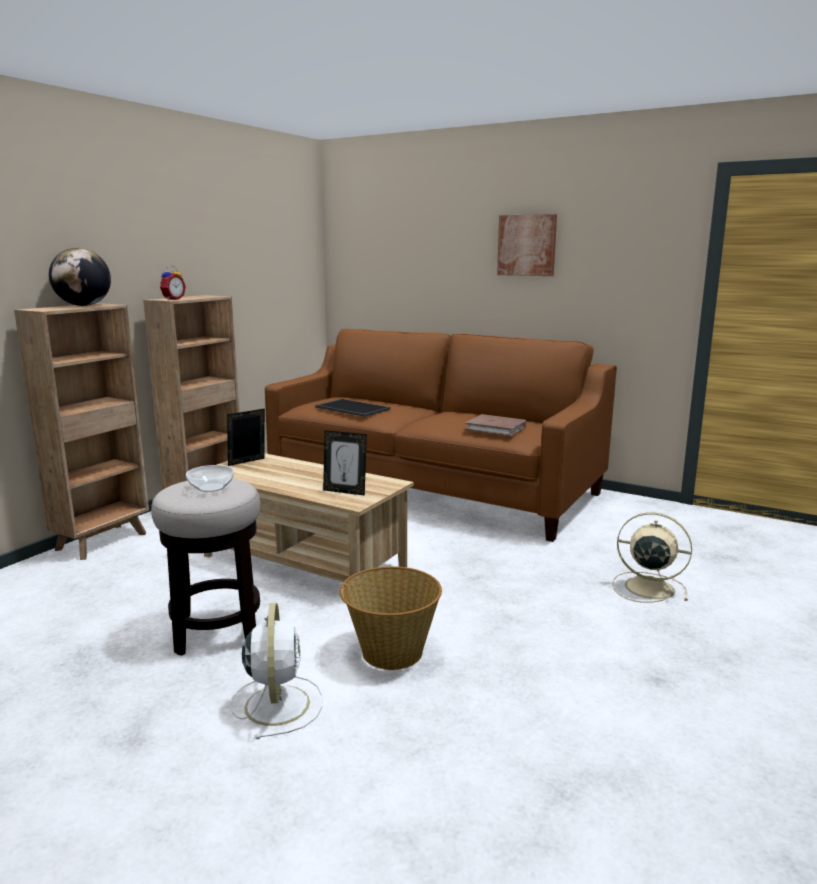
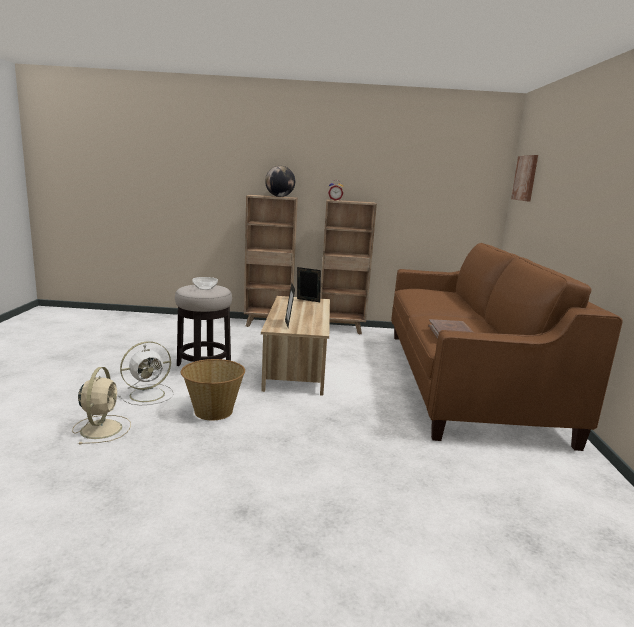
camera: 60 degrees right, 0 degrees up
tray [315,399,390,417] -> none
picture [497,214,557,276] -> picture moved to [511,155,538,202]
beige fan [612,512,692,603] -> beige fan moved to [72,367,131,444]

